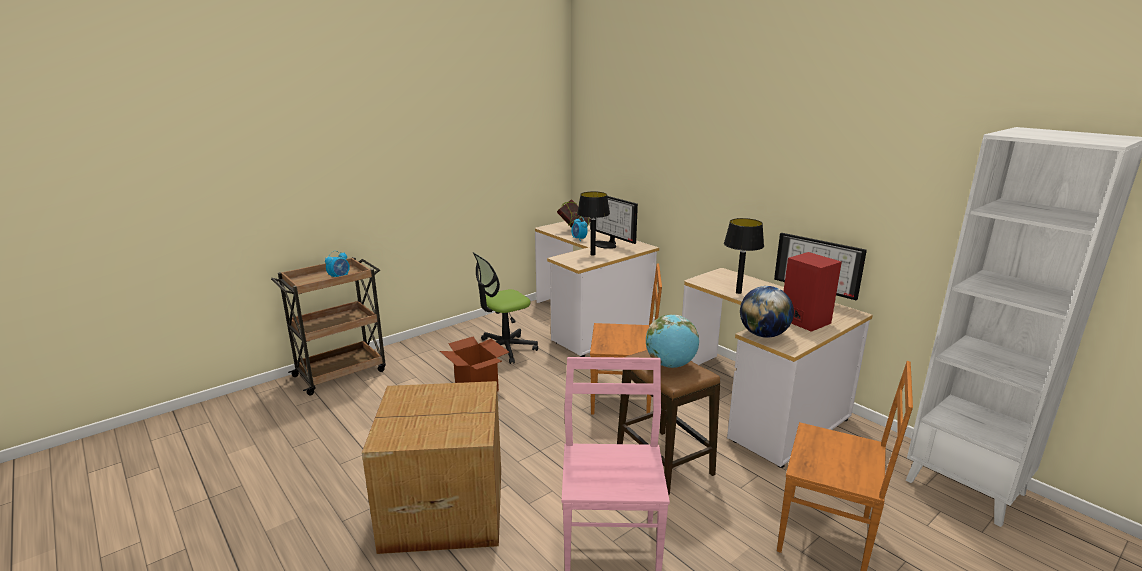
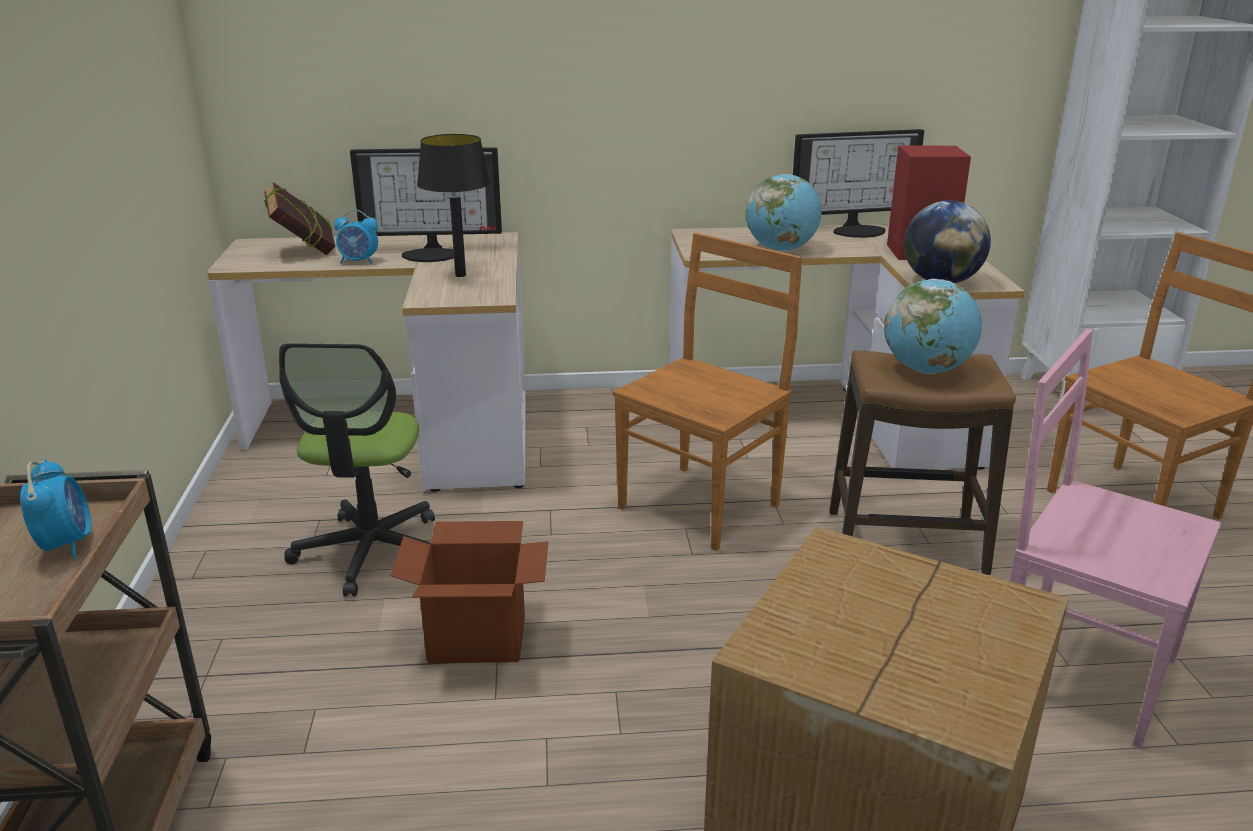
camera: 55 degrees left, 5 degrees up
black table lamp [724,218,764,294] -> globe [746,174,822,251]

